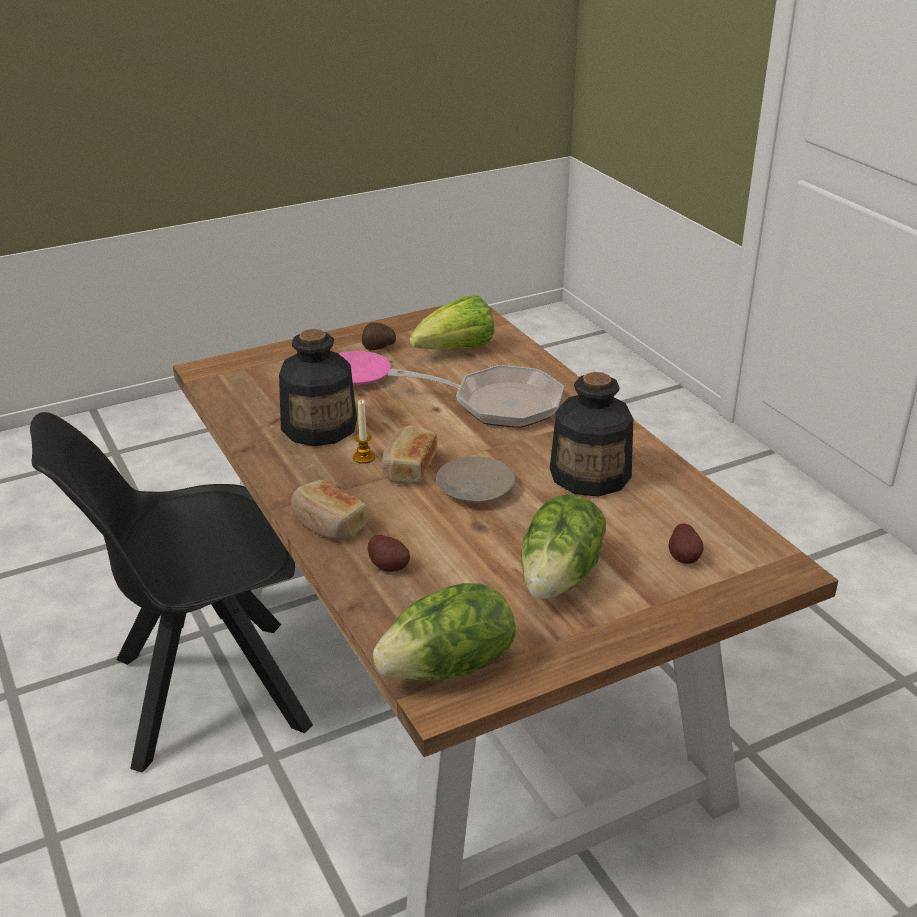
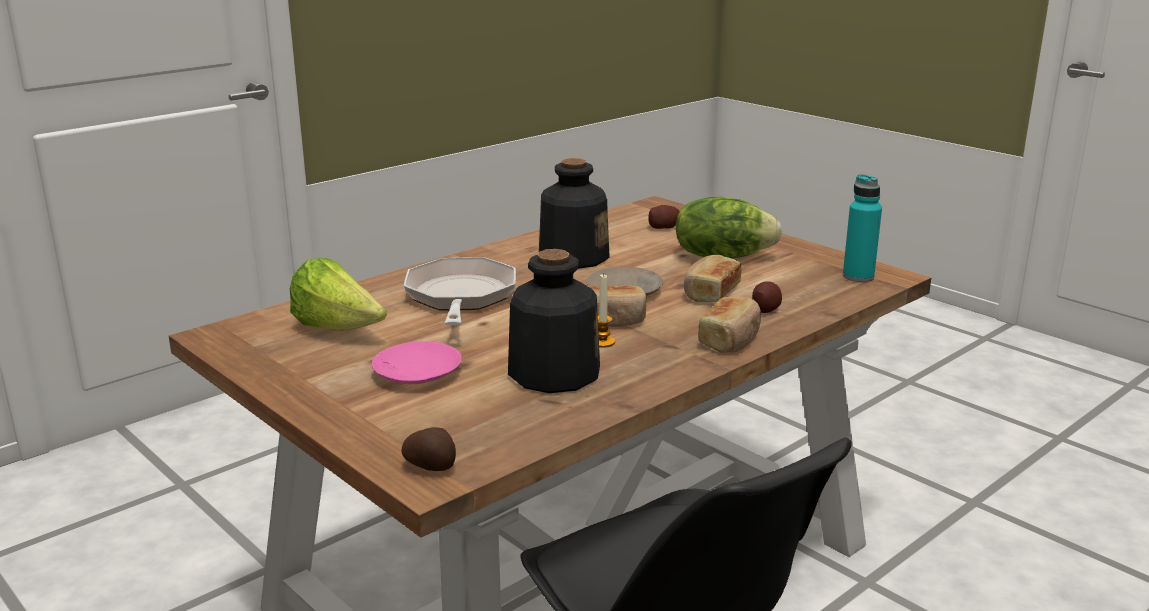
camera: 105 degrees left, 10 degrees down
potato [362,322,396,351] -> potato moved to [401,427,456,471]
lettuce [373,583,516,681] -> turquoise bottle [843,174,882,282]
none -> bread [684,255,741,302]

